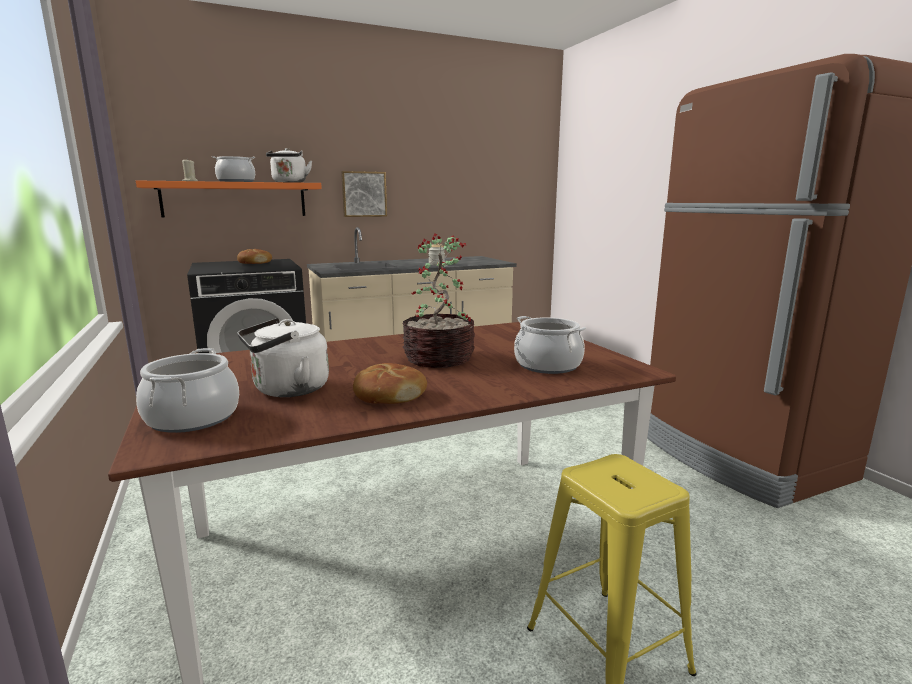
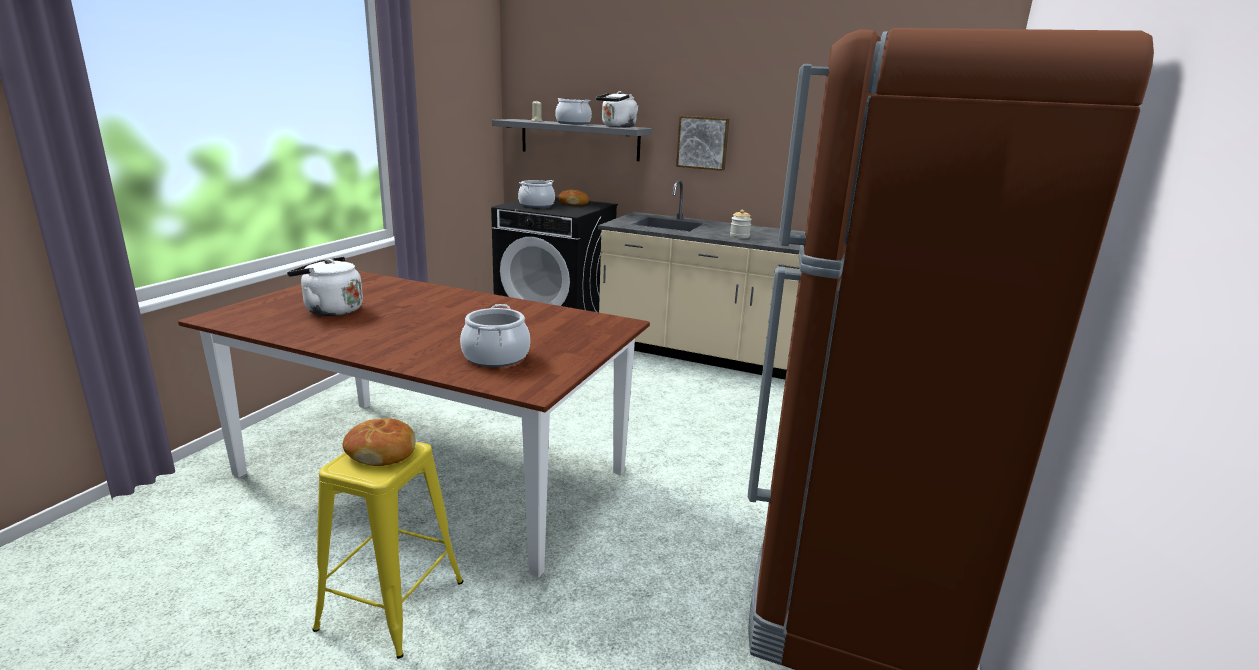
camera: 45 degrees right, 5 degrees up
orange shelf [136,180,322,217] -> grey shelf [492,119,653,161]
cooking pot [136,348,239,433] -> cooking pot moved to [518,180,555,208]
bread [353,363,427,404] -> bread moved to [342,418,416,466]
potted plant [403,233,475,368] -> none

